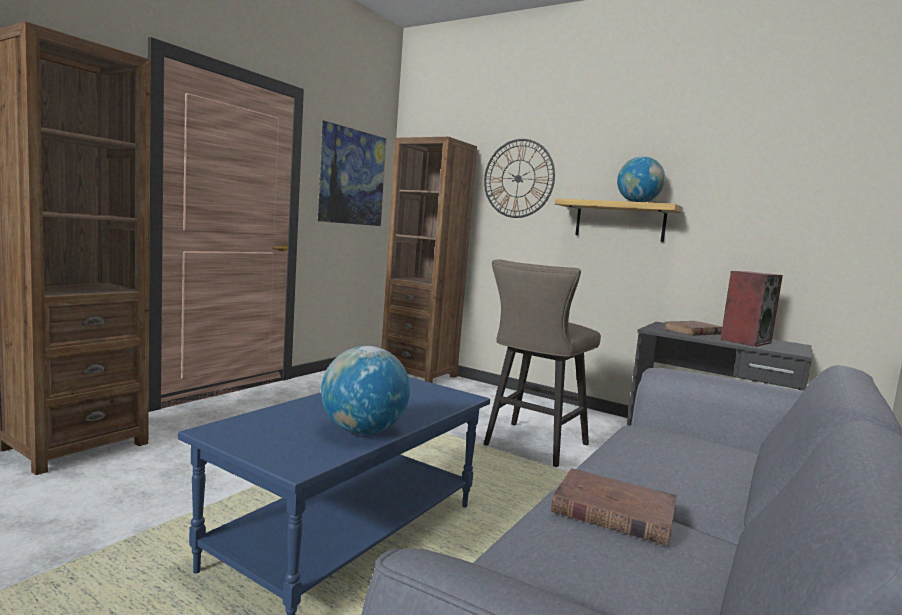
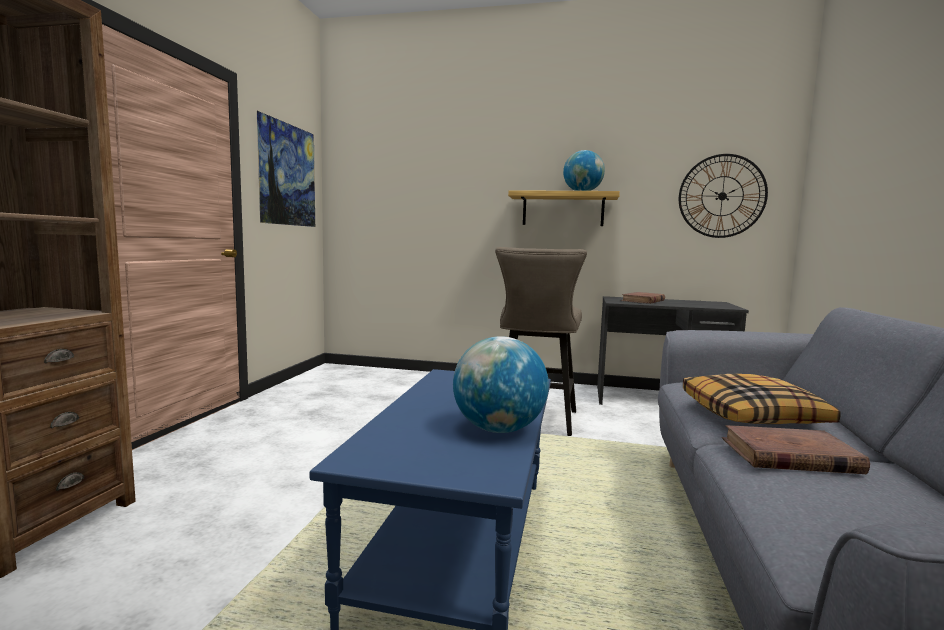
camera: 20 degrees left, 0 degrees up
brown bookcase [381,137,477,383] -> none
wall clock [484,139,555,218] -> wall clock moved to [679,154,768,238]
speaker [720,271,783,347] -> none
none -> pillow [683,374,841,424]

